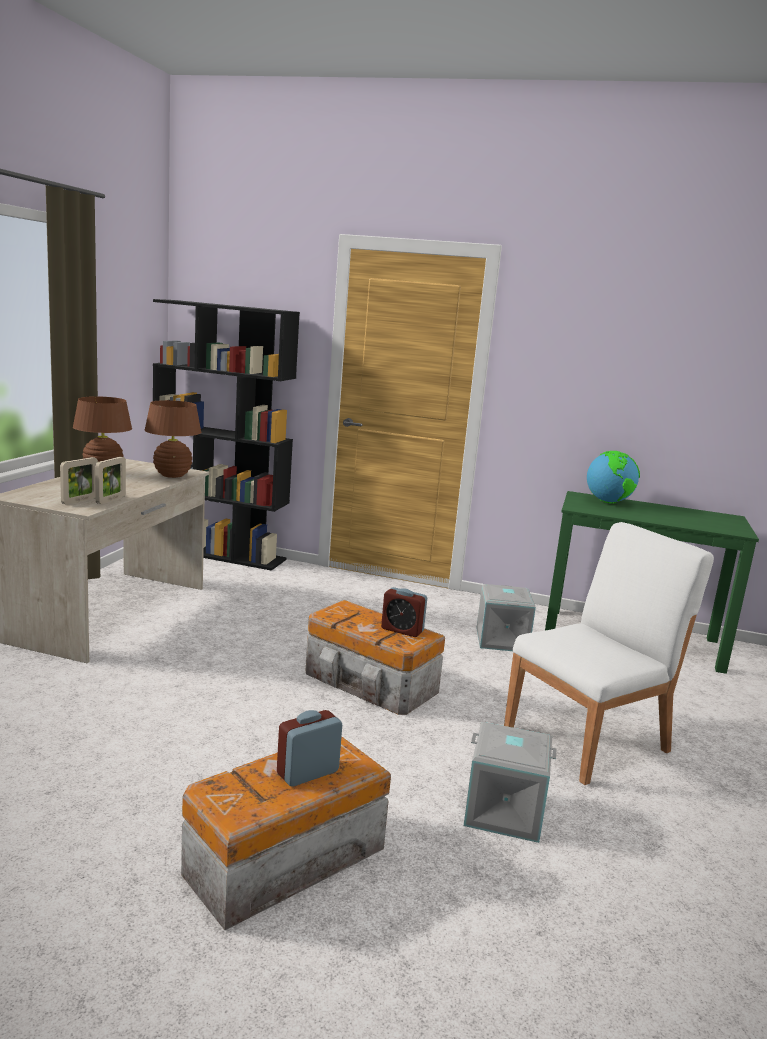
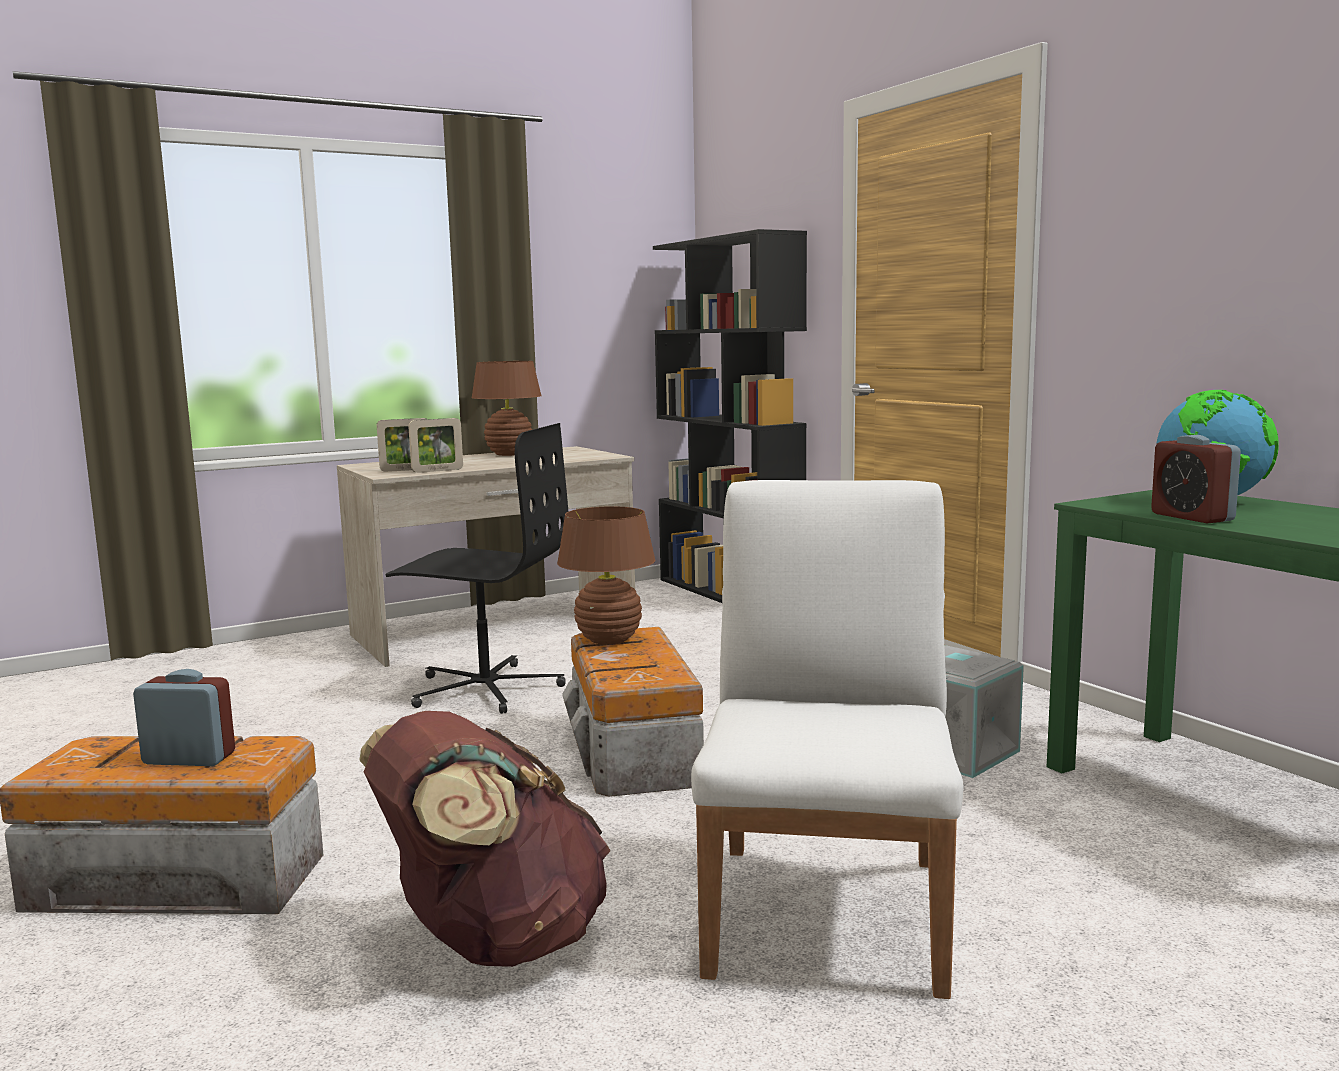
camera: 45 degrees right, 5 degrees down
brown table lamp [145,400,201,478] -> brown table lamp moved to [557,507,655,645]
alarm clock [381,587,427,637] -> alarm clock moved to [1151,435,1241,524]
grey storage box [464,722,557,843] -> brown backpack [359,711,611,967]
white chair [504,522,714,785] -> white chair turned 90 degrees counterclockwise [691,480,963,999]
none -> black office chair [385,423,568,714]

